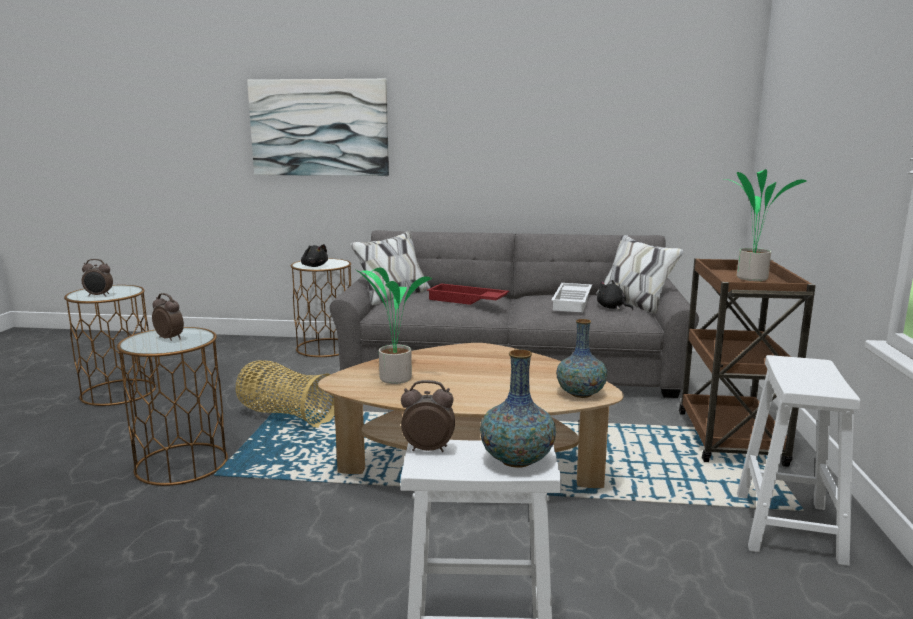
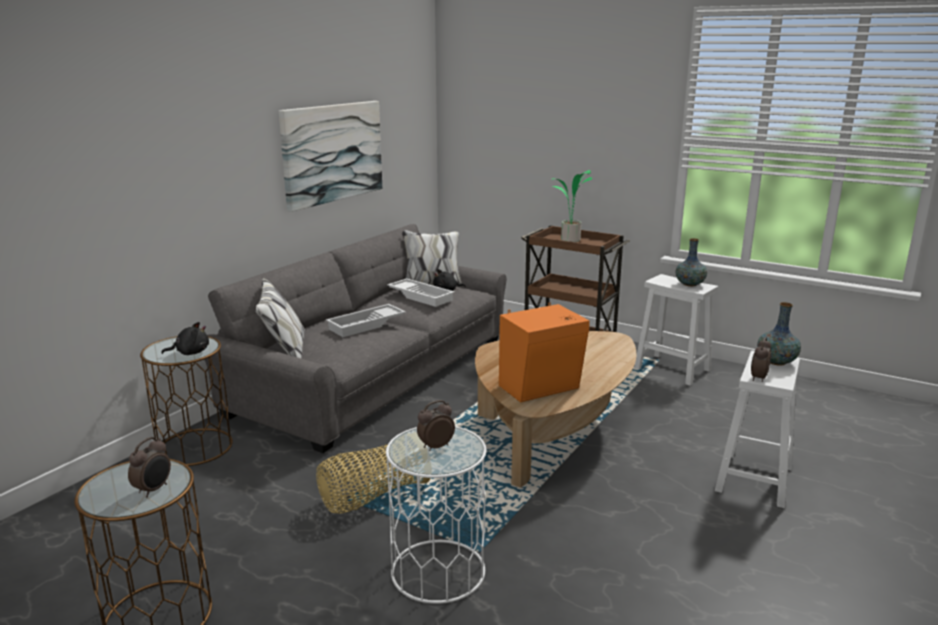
camera: 65 degrees left, 5 degrees up
brown side table [117,327,228,486] -> white side table [386,426,486,604]
picture [247,79,389,176] -> picture moved to [279,101,382,212]
potted plant [355,268,433,384] -> orange speaker [499,302,590,402]
red tray [427,283,509,305] -> white tray [326,304,406,337]
vase [556,319,608,398] -> vase moved to [675,238,707,286]

